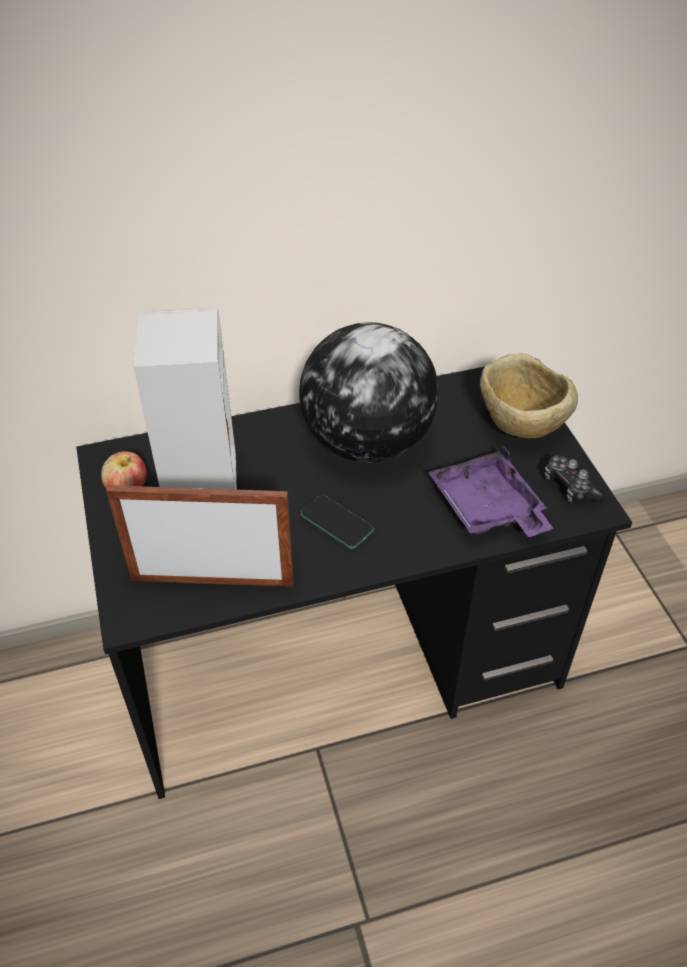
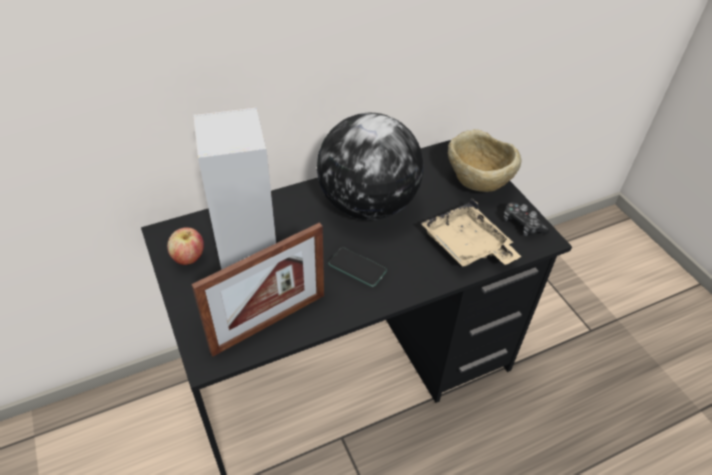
camera: 10 degrees left, 0 degrees up
picture frame [106,485,294,587] -> picture frame turned 150 degrees clockwise [191,223,324,356]
purple tray [428,445,554,537] -> beige tray [421,198,521,267]

